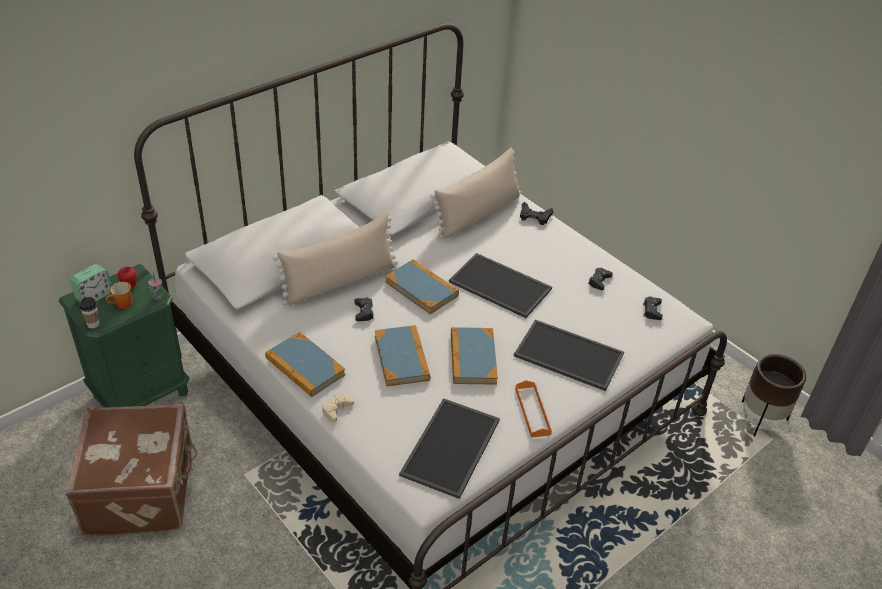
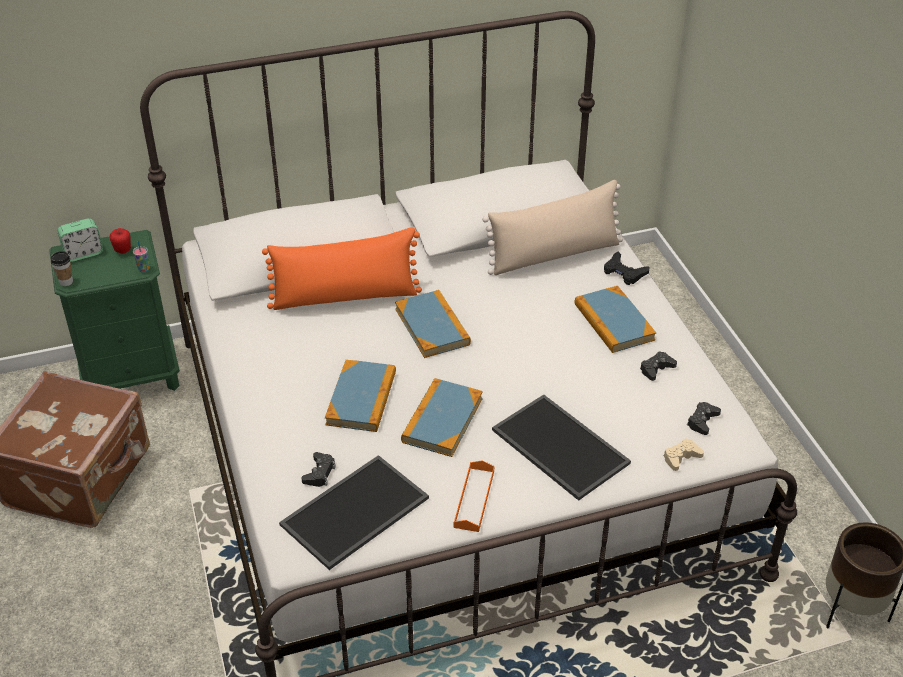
camera: 25 degrees right, 0 degrees up
mug [105,282,133,309] -> none
book [265,332,345,397] -> book moved to [575,286,656,353]
beige pillow [273,213,398,305] -> orange pillow [262,227,422,310]
beige game controller [322,393,354,422] -> beige game controller moved to [664,439,704,471]
black game controller [354,298,374,321] -> black game controller moved to [301,452,336,487]
tray [449,253,552,318] -> none

